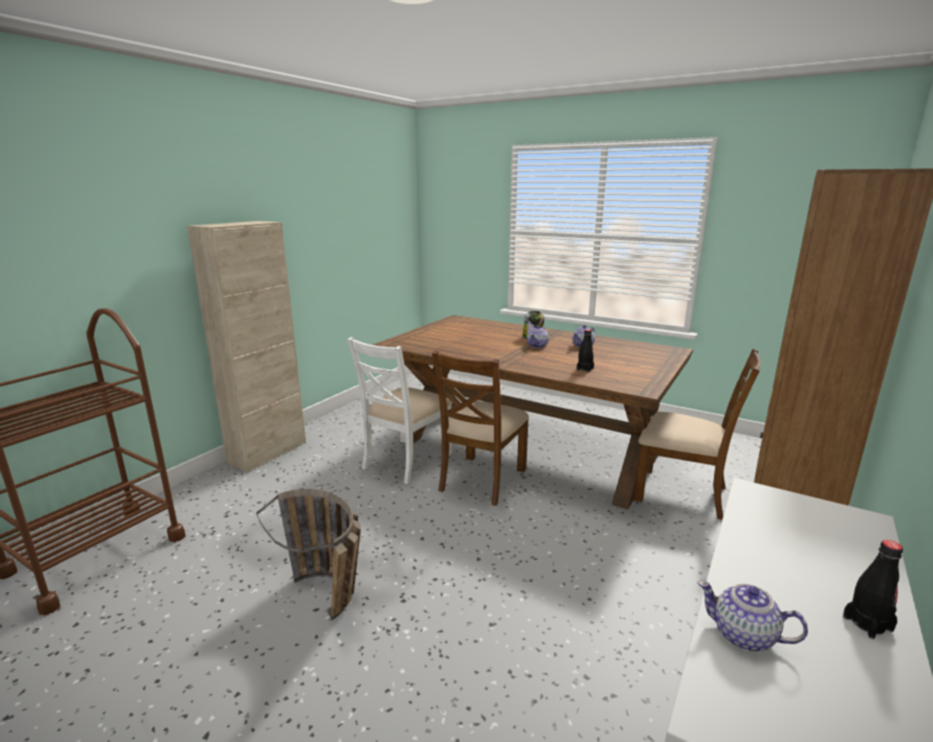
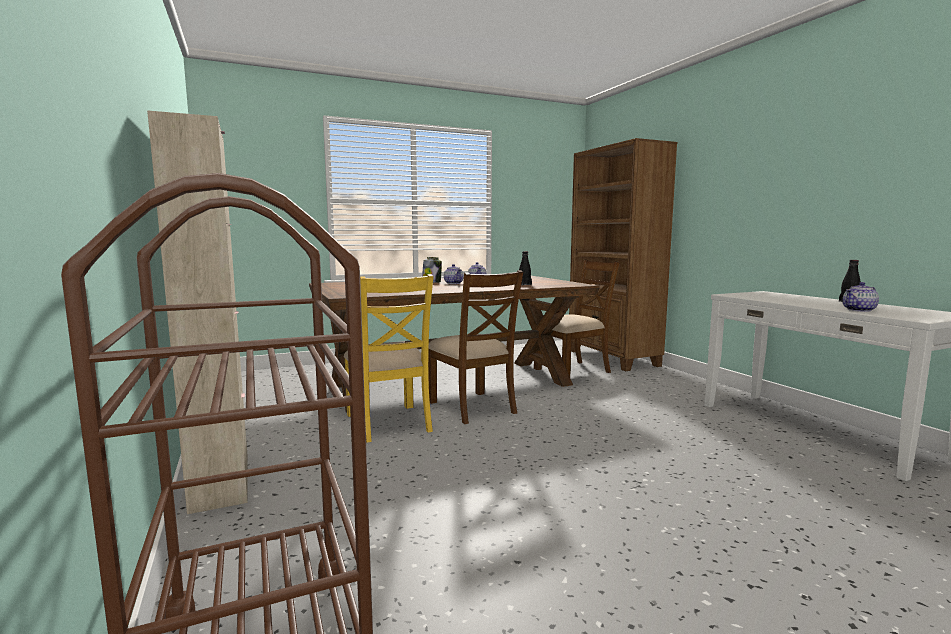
camera: 55 degrees left, 10 degrees down
basket [256,489,361,620] -> none
white chair [348,337,452,484] -> yellow chair [344,274,433,443]

